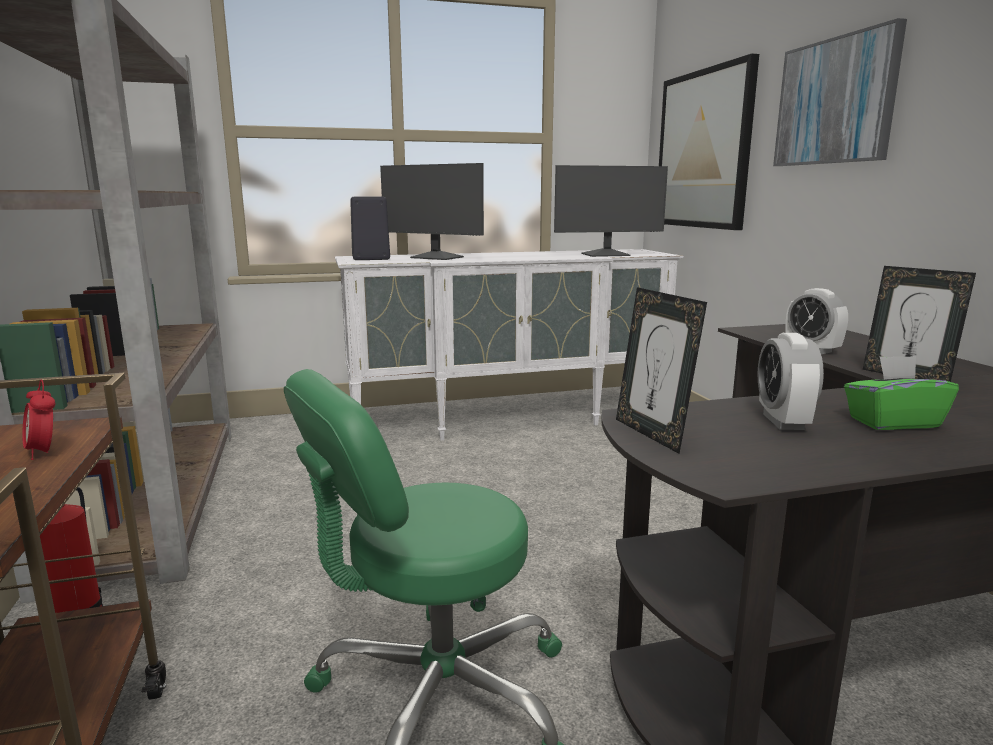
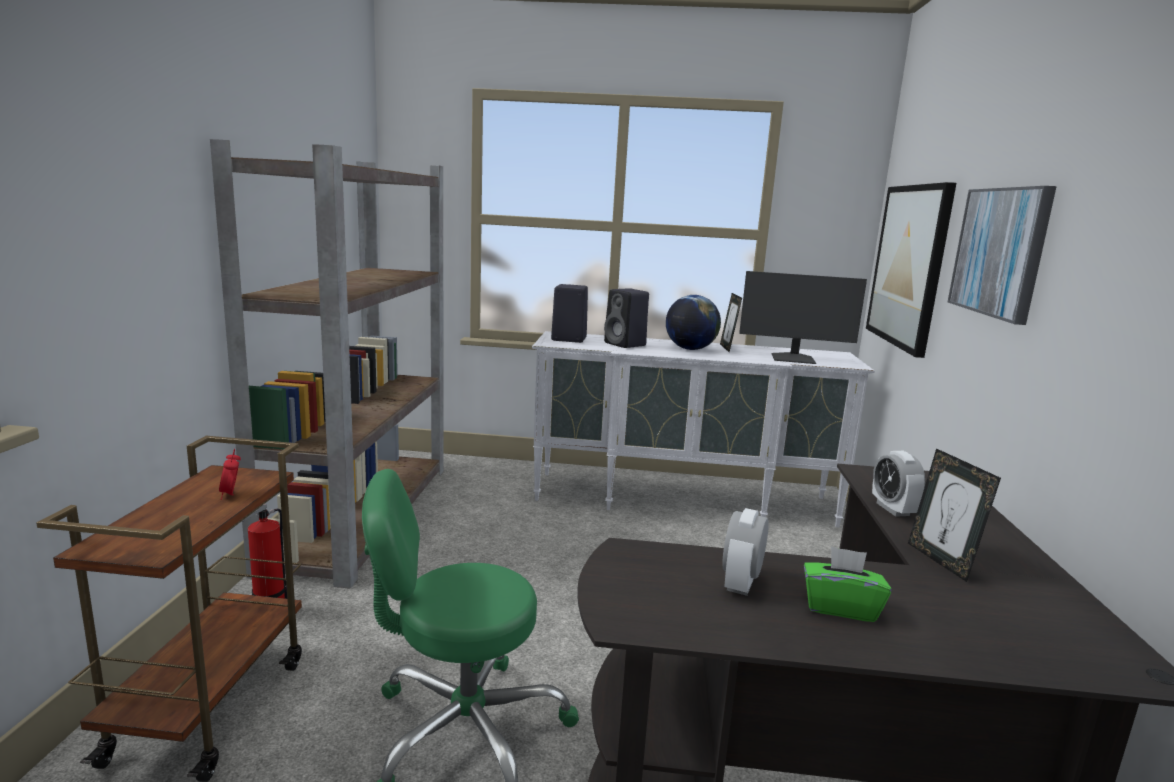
camera: 20 degrees right, 0 degrees up
monitor [380,163,484,260] -> black speaker [604,288,649,348]
picture frame [616,287,707,454] -> picture frame moved to [720,293,742,352]
none -> globe [666,295,721,350]

